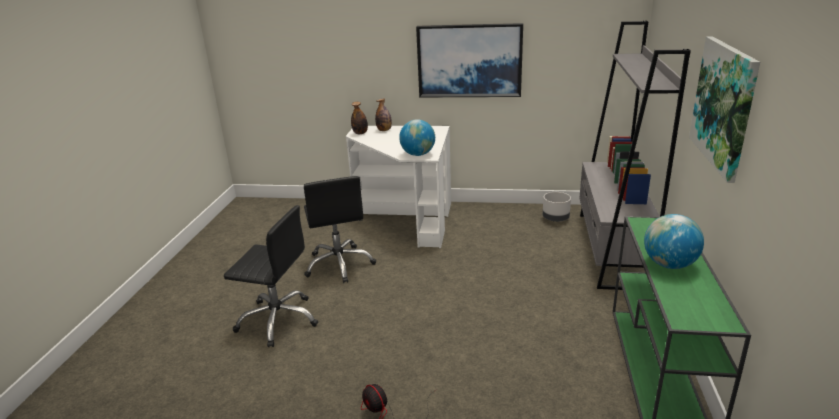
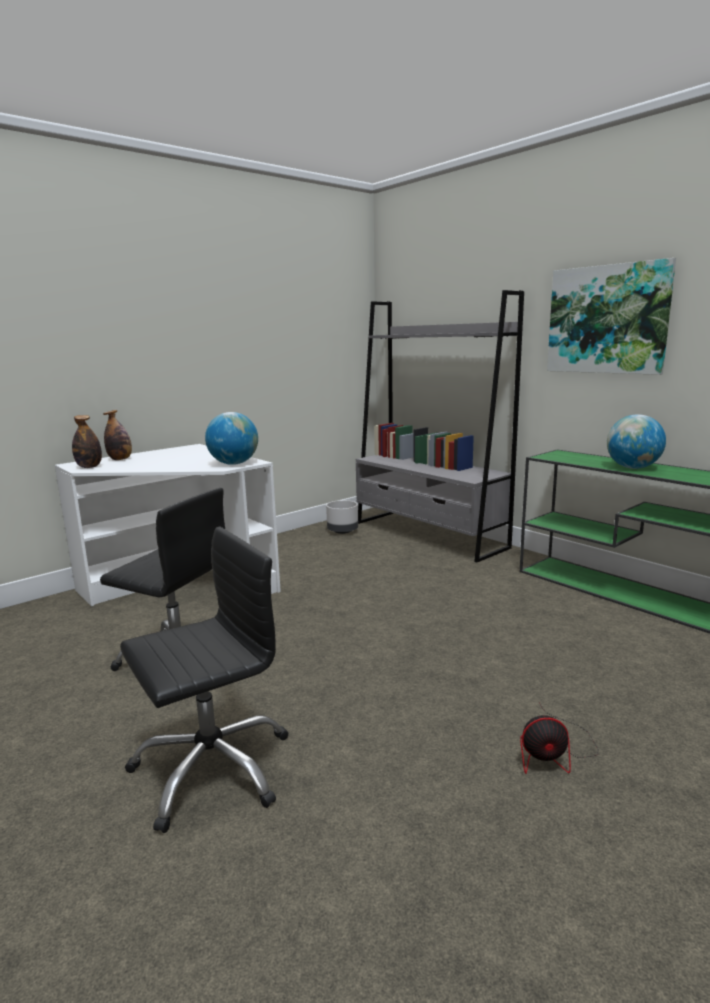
camera: 50 degrees left, 10 degrees down
picture [416,23,523,97] -> none

